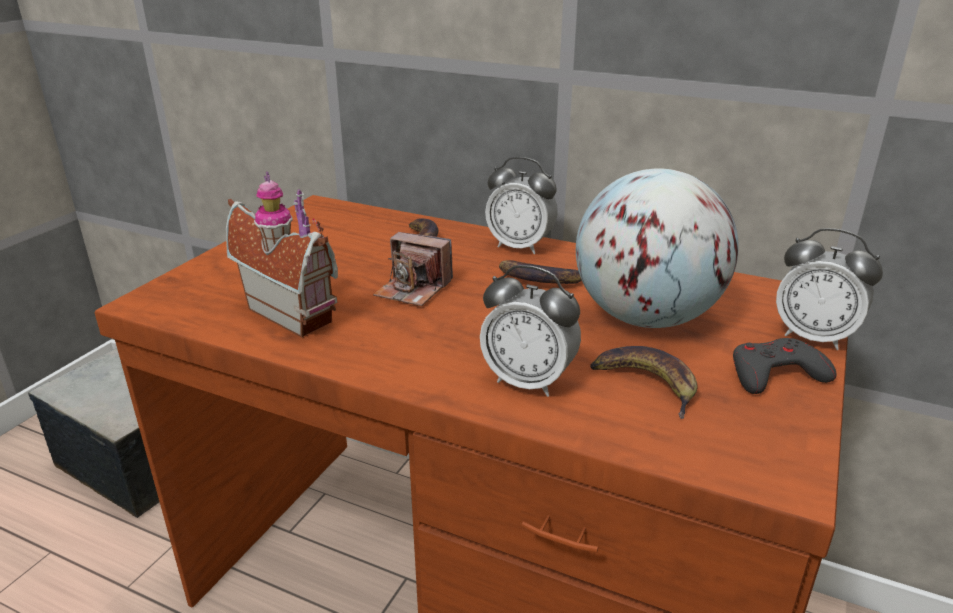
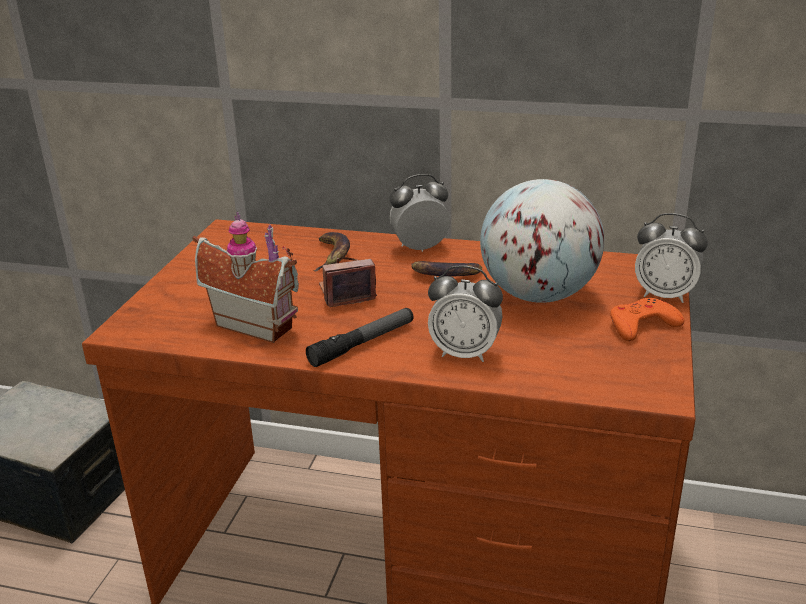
camera: 10 degrees left, 0 degrees up
camera [373,232,453,306] -> camera turned 150 degrees clockwise [319,257,377,307]
alarm clock [485,157,558,254] -> alarm clock turned 150 degrees clockwise [389,174,450,252]
banana [590,346,697,419] -> none
grey game controller [733,338,836,394] -> orange game controller [610,298,684,341]
none -> flashlight [306,308,414,367]

